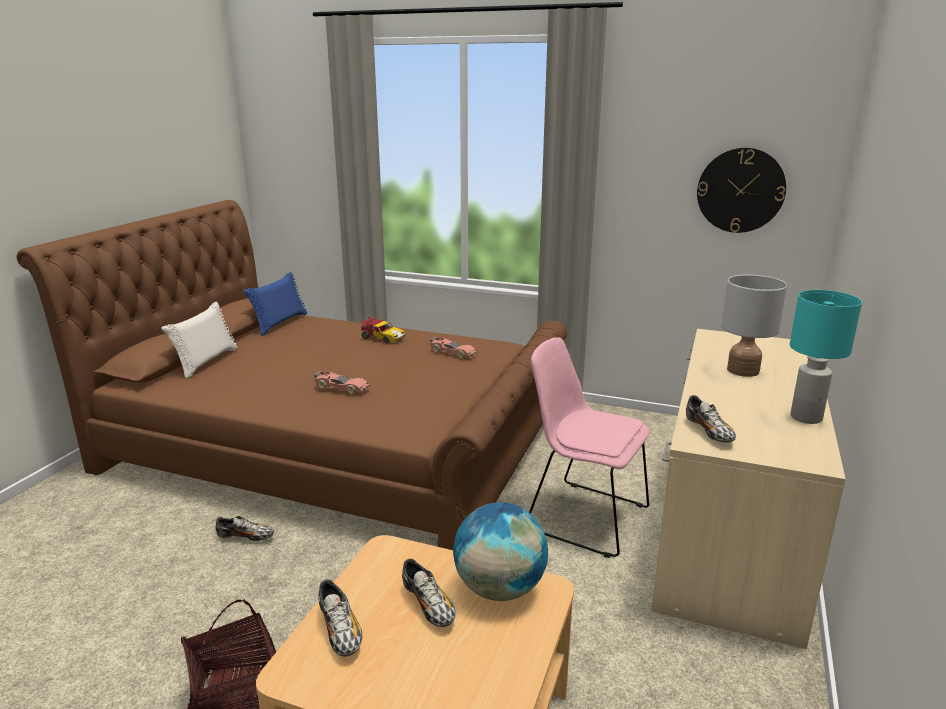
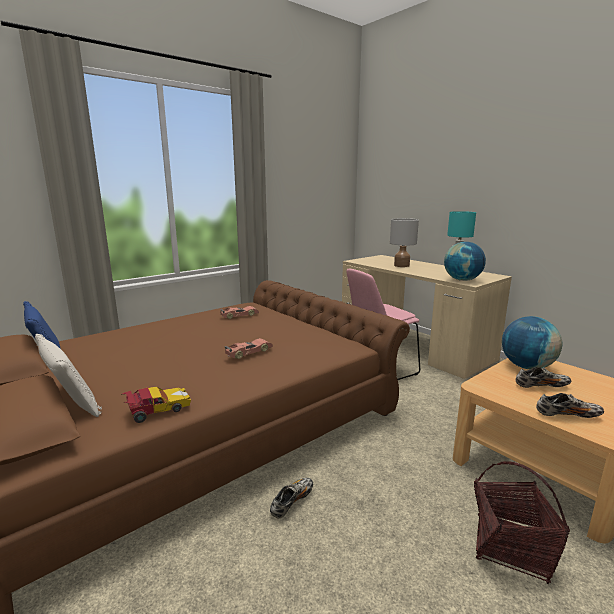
camera: 60 degrees left, 5 degrees down
toy car [360,317,406,343] -> toy car moved to [122,387,191,423]
shoe [686,395,736,443] -> globe [444,242,486,281]
wall clock [697,148,786,233] -> none

